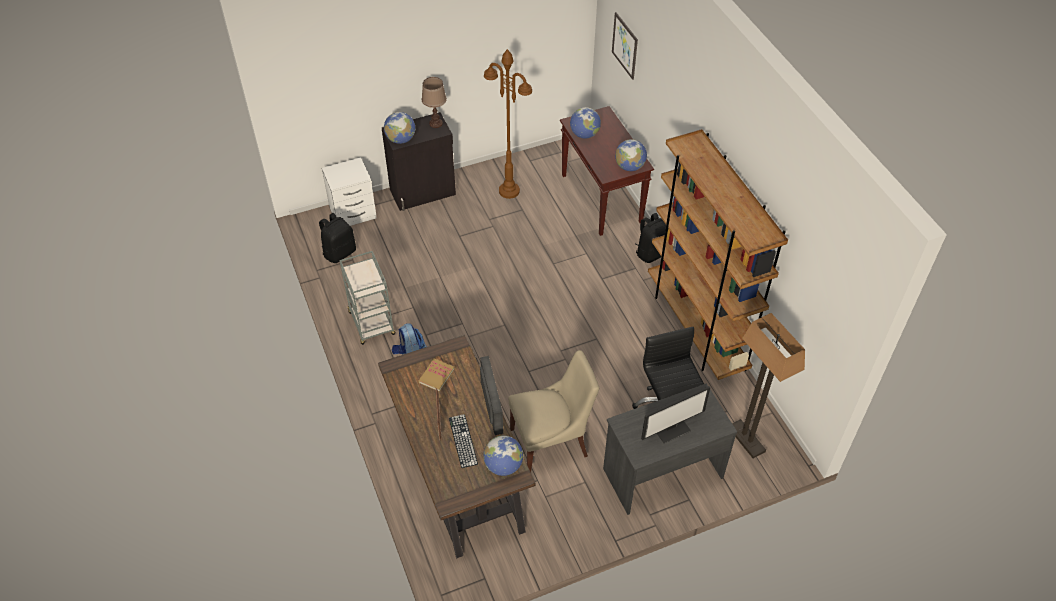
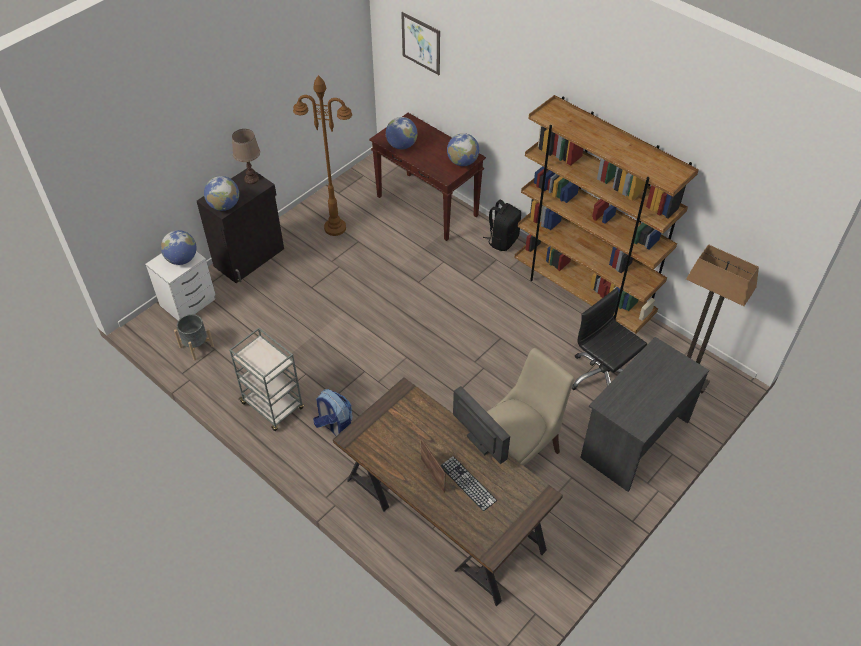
camera: 25 degrees left, 0 degrees up
black backpack [319,213,356,263] -> grey planter [174,314,214,360]
book [419,358,454,392] -> none
globe [483,436,523,476] -> globe moved to [161,230,196,265]
monitor [641,386,710,443] -> none

